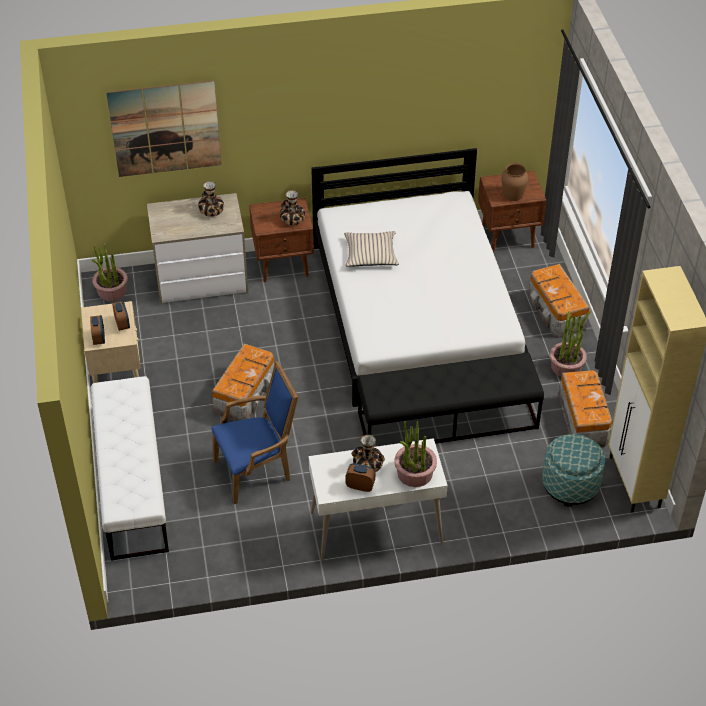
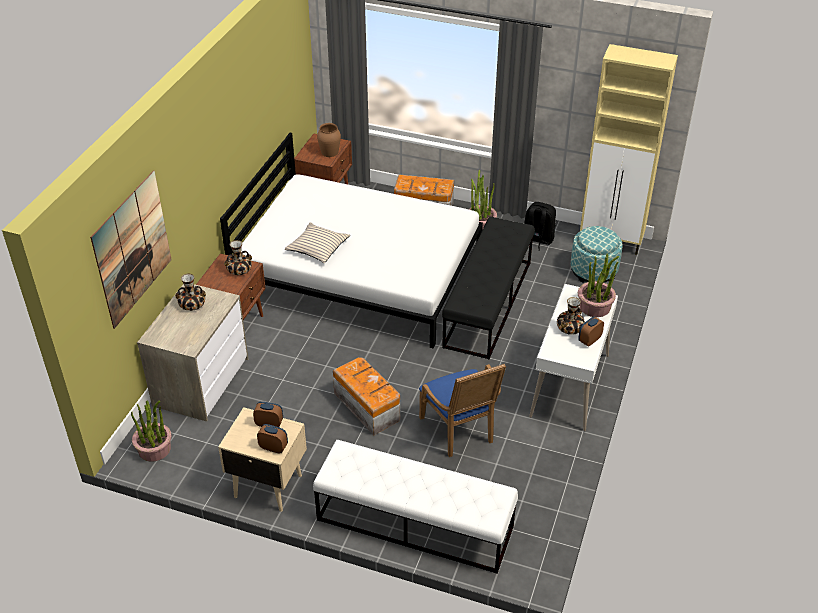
camera: 60 degrees left, 5 degrees down
blue armchair [211,361,298,504] -> blue armchair turned 150 degrees clockwise [419,364,506,457]
storage box [558,370,612,447] -> black backpack [524,202,556,251]

